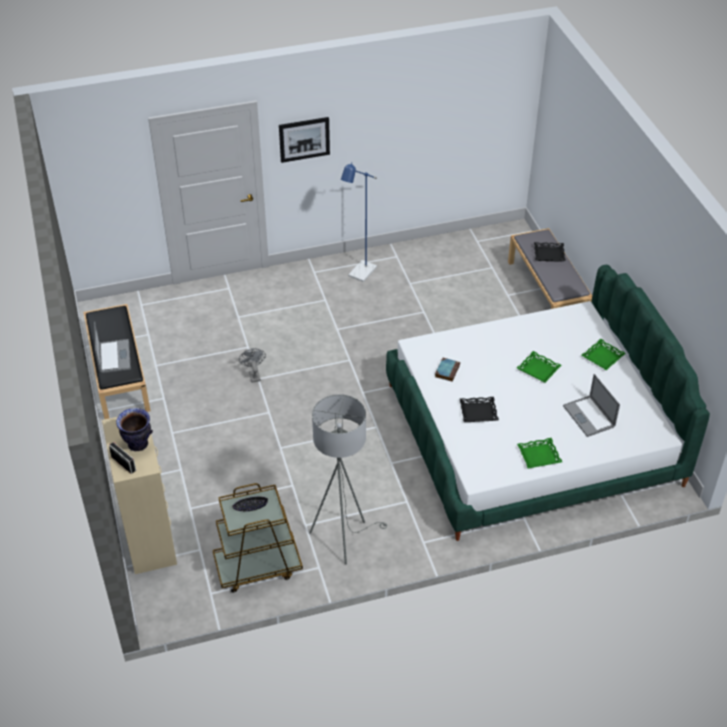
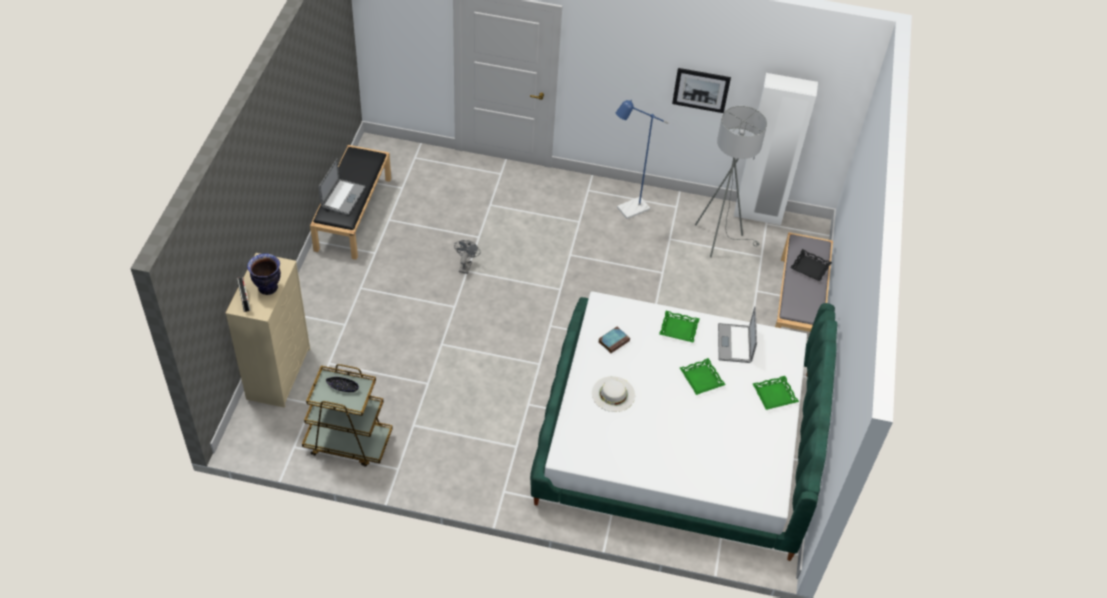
camera: 25 degrees right, 5 degrees up
picture [279,117,330,163] -> picture moved to [672,68,731,113]
grey floor lamp [309,394,387,565] -> grey floor lamp moved to [695,106,767,258]
black tray [460,397,499,422] -> white hat [592,376,635,412]
green tray [517,438,562,469] -> green tray moved to [659,311,700,343]
laptop [563,374,620,437] -> laptop moved to [718,306,757,363]
none -> white wardrobe [734,73,818,226]

